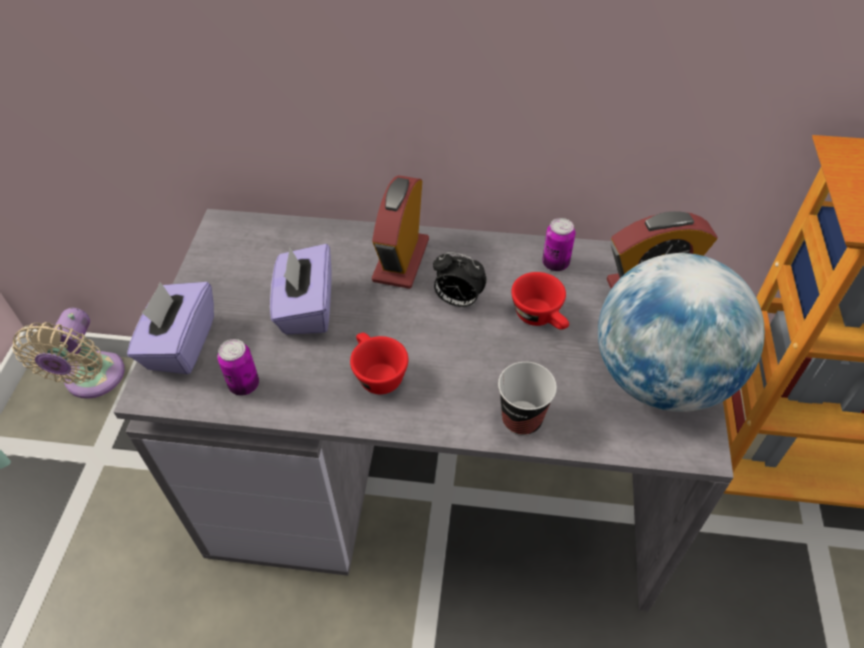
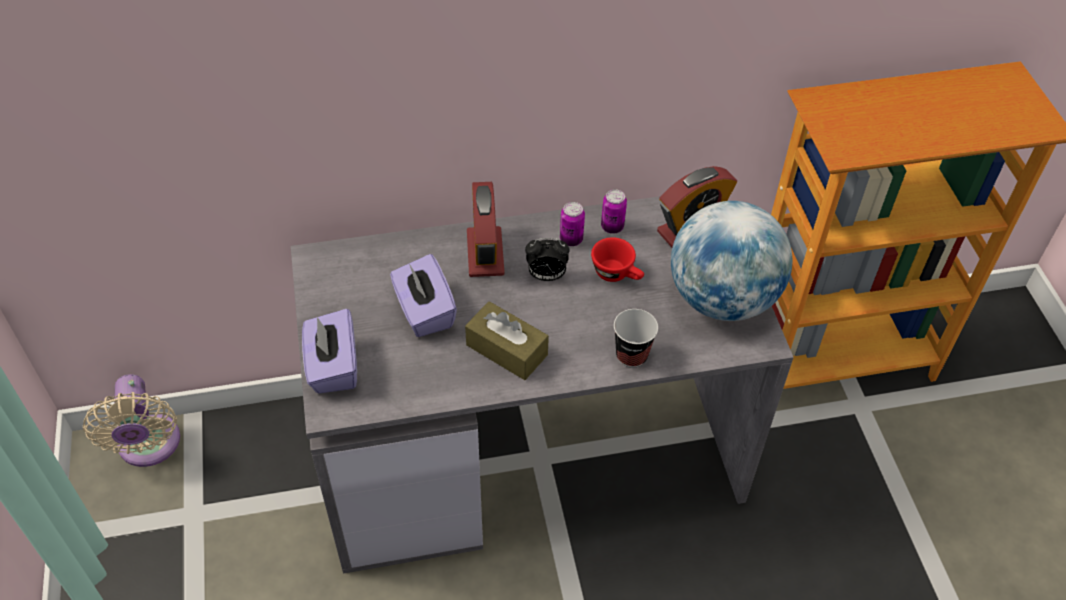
camera: 20 degrees left, 0 degrees up
can [217,339,259,396] -> can moved to [560,202,585,246]
red cup [350,333,408,394] -> brown tissue box [465,301,549,380]

